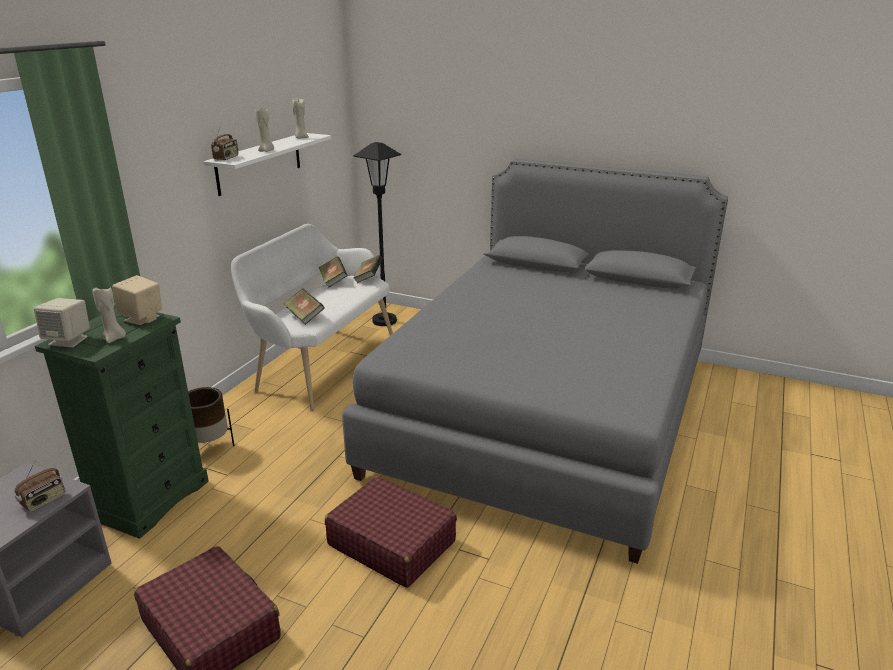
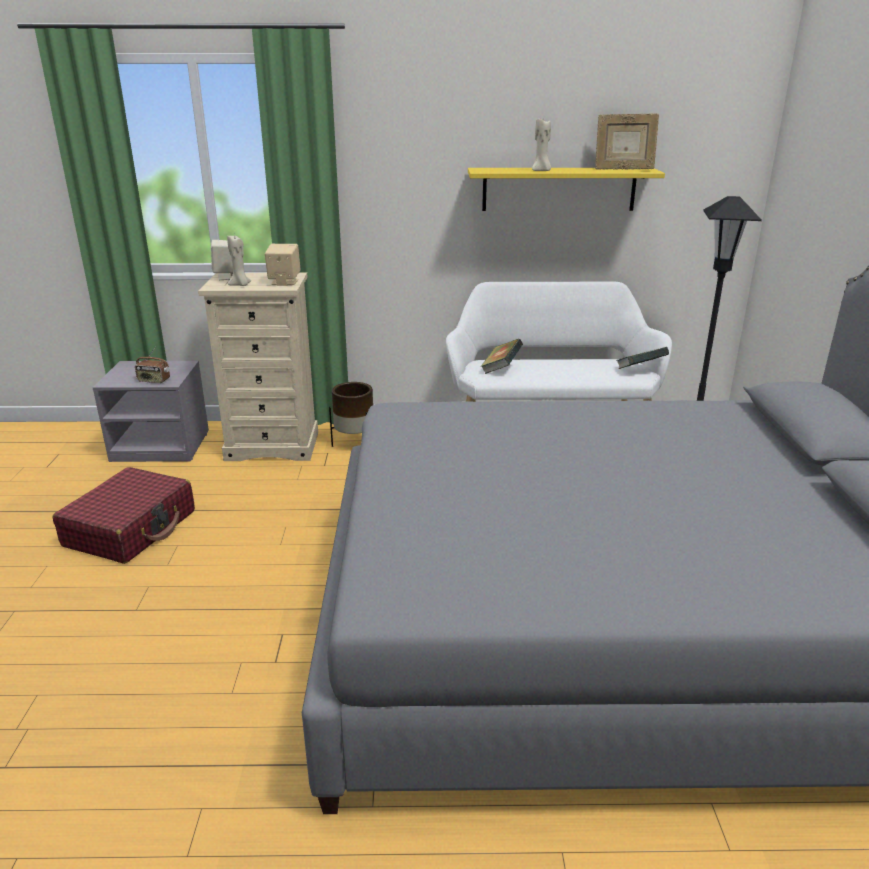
camera: 65 degrees right, 0 degrees up
green dresser [35,308,209,539] -> beige dresser [198,273,318,461]
white shelf [203,133,332,196] -> yellow shelf [468,168,665,211]
radio [211,125,238,161] -> none
beige candle [292,98,309,139] -> picture frame [595,113,659,170]
book [319,256,348,288] -> none
red suitcase [325,476,457,588] -> none

